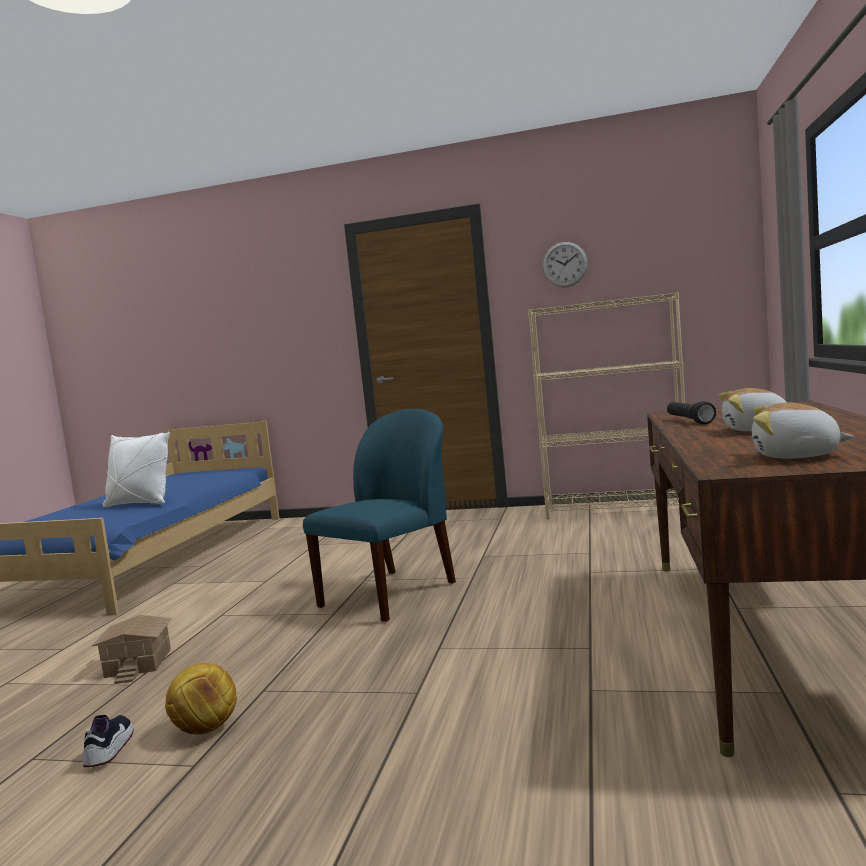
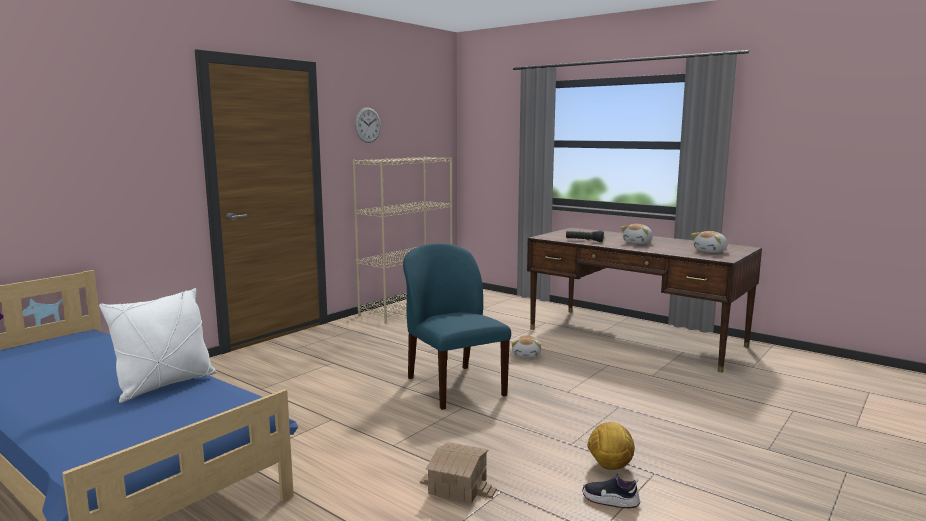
camera: 65 degrees left, 5 degrees up
none -> plush toy [511,335,541,358]

